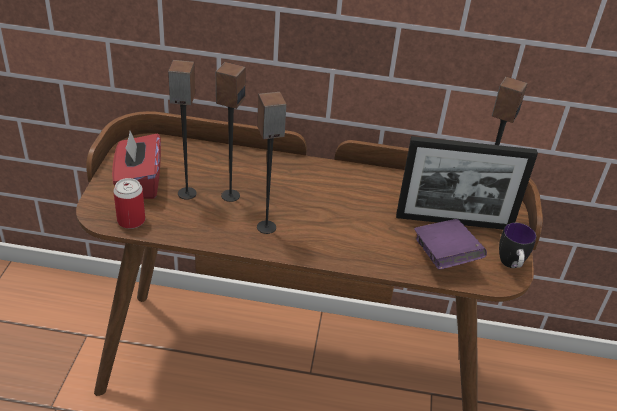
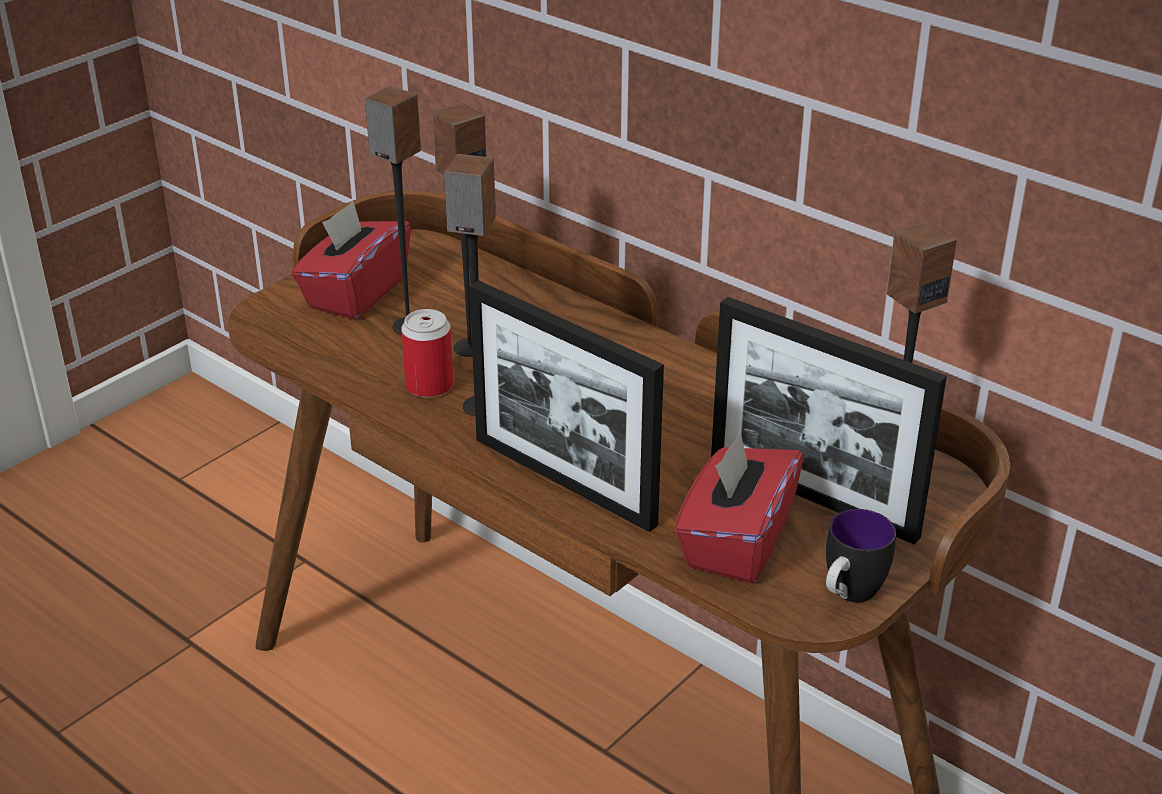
camera: 35 degrees right, 5 degrees down
can [113,178,145,229] -> can moved to [401,309,454,398]
purple book [414,219,487,270] -> red tissue box [674,432,804,583]
none -> picture frame [469,281,664,532]

